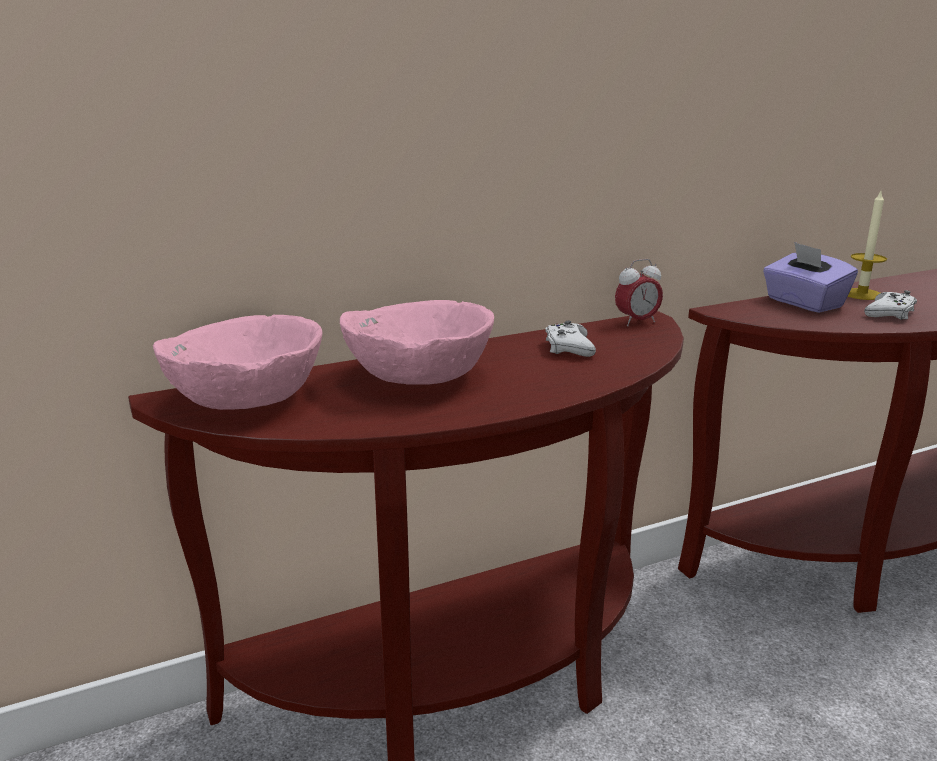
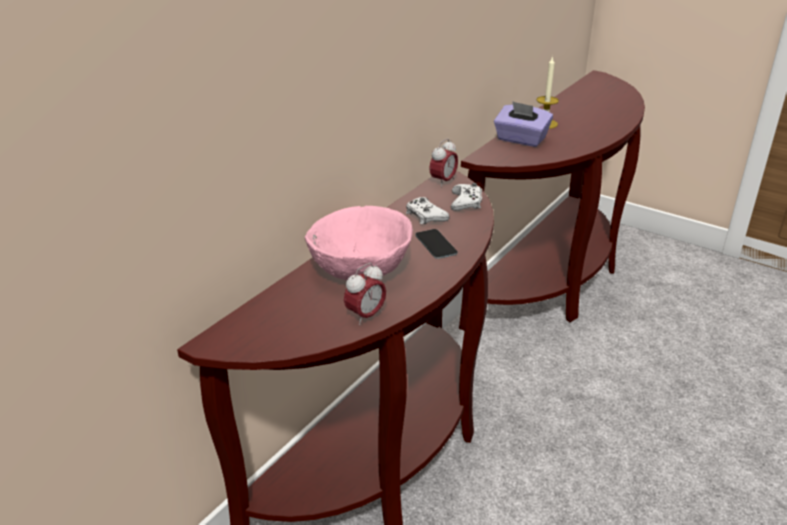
camera: 30 degrees left, 10 degrees up
pink bowl [153,314,322,410] -> none
white game controller [864,290,917,320] -> white game controller moved to [451,183,482,211]
none -> alarm clock [344,263,386,325]
none -> phone [415,229,458,259]

